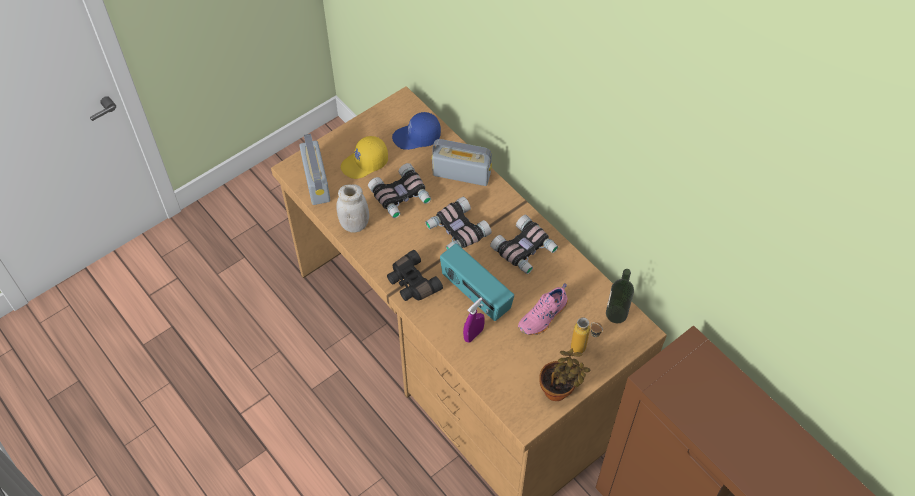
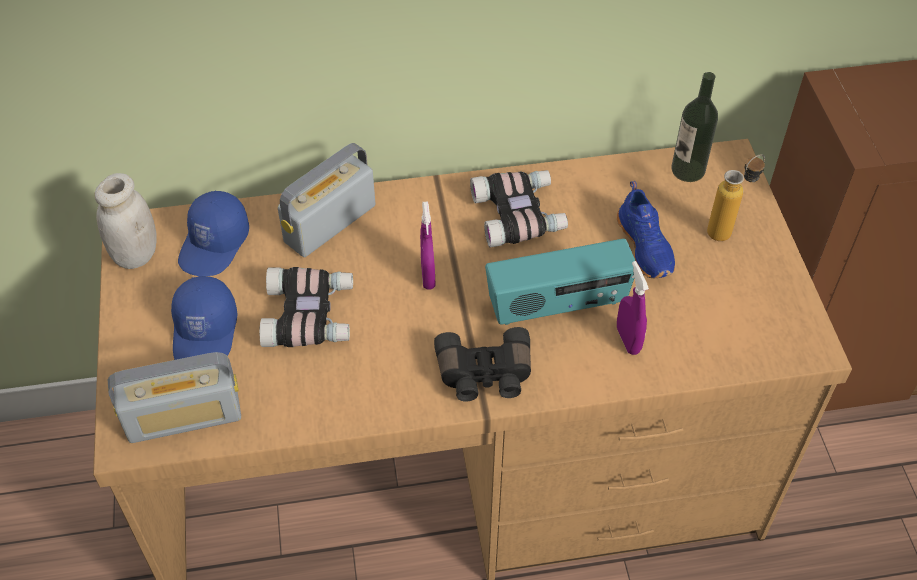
camera: 60 degrees left, 5 degrees down
radio [299,134,330,205] -> radio turned 150 degrees clockwise [108,352,241,443]
white jar [336,184,369,233] -> white jar moved to [94,173,157,269]
yellow cap [341,136,388,179] -> blue cap [171,276,237,360]
binoculars [425,197,492,250] -> purple spray bottle [420,202,435,290]
pink shoe [518,283,568,335] -> blue shoe [617,181,675,278]
potted plant [539,349,590,401] -> none

